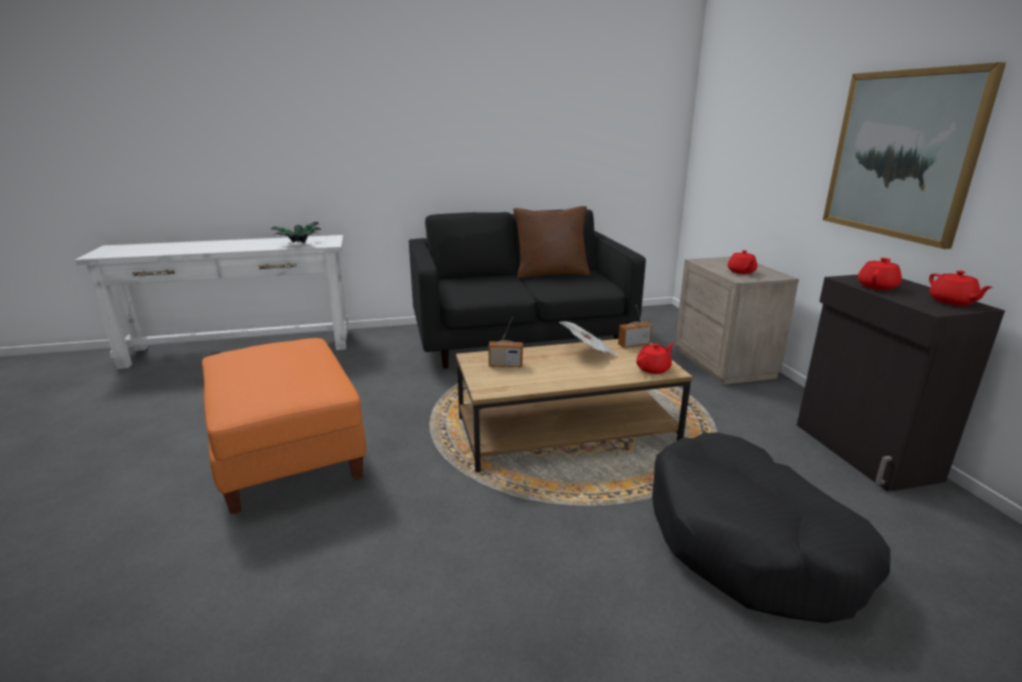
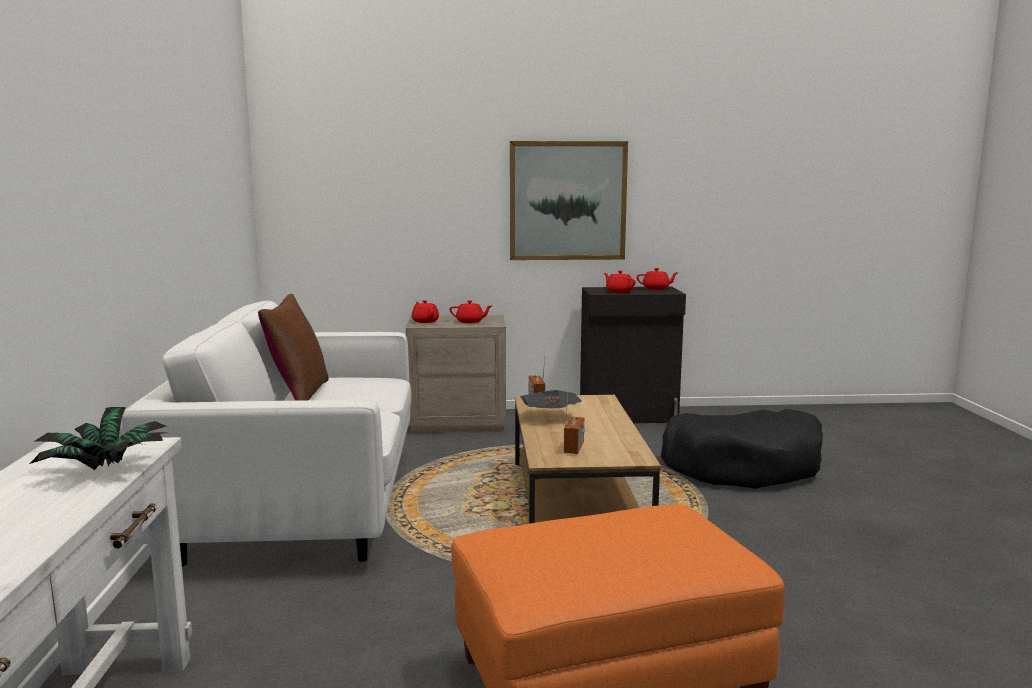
camera: 80 degrees left, 10 degrees down
black sofa [409,209,646,369] -> white sofa [121,300,411,566]
red teapot [636,343,674,374] -> red teapot moved to [411,300,439,323]

